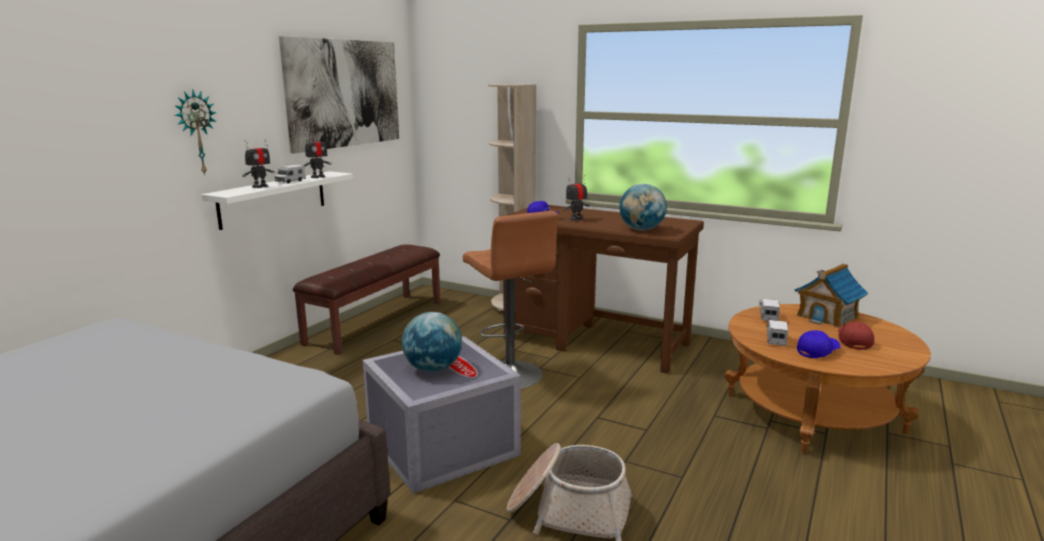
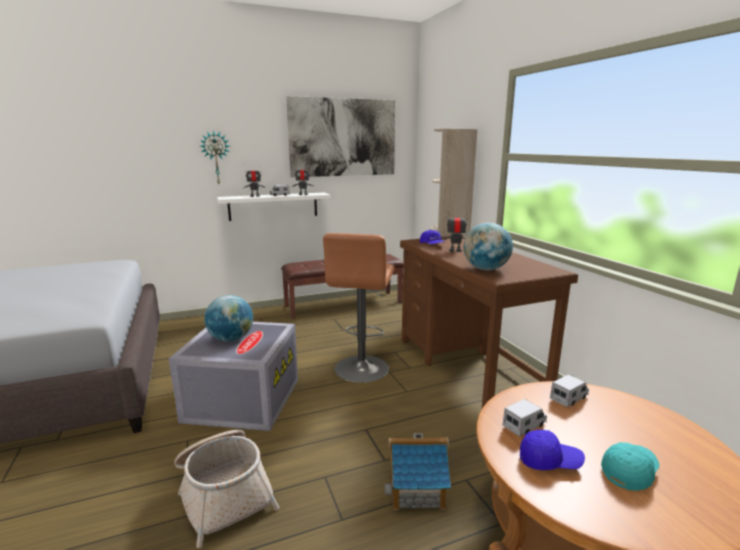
camera: 40 degrees right, 0 degrees up
toy house [794,264,868,328] -> toy house moved to [384,433,451,510]
red cap [838,321,874,350] -> turquoise cap [601,442,659,491]

